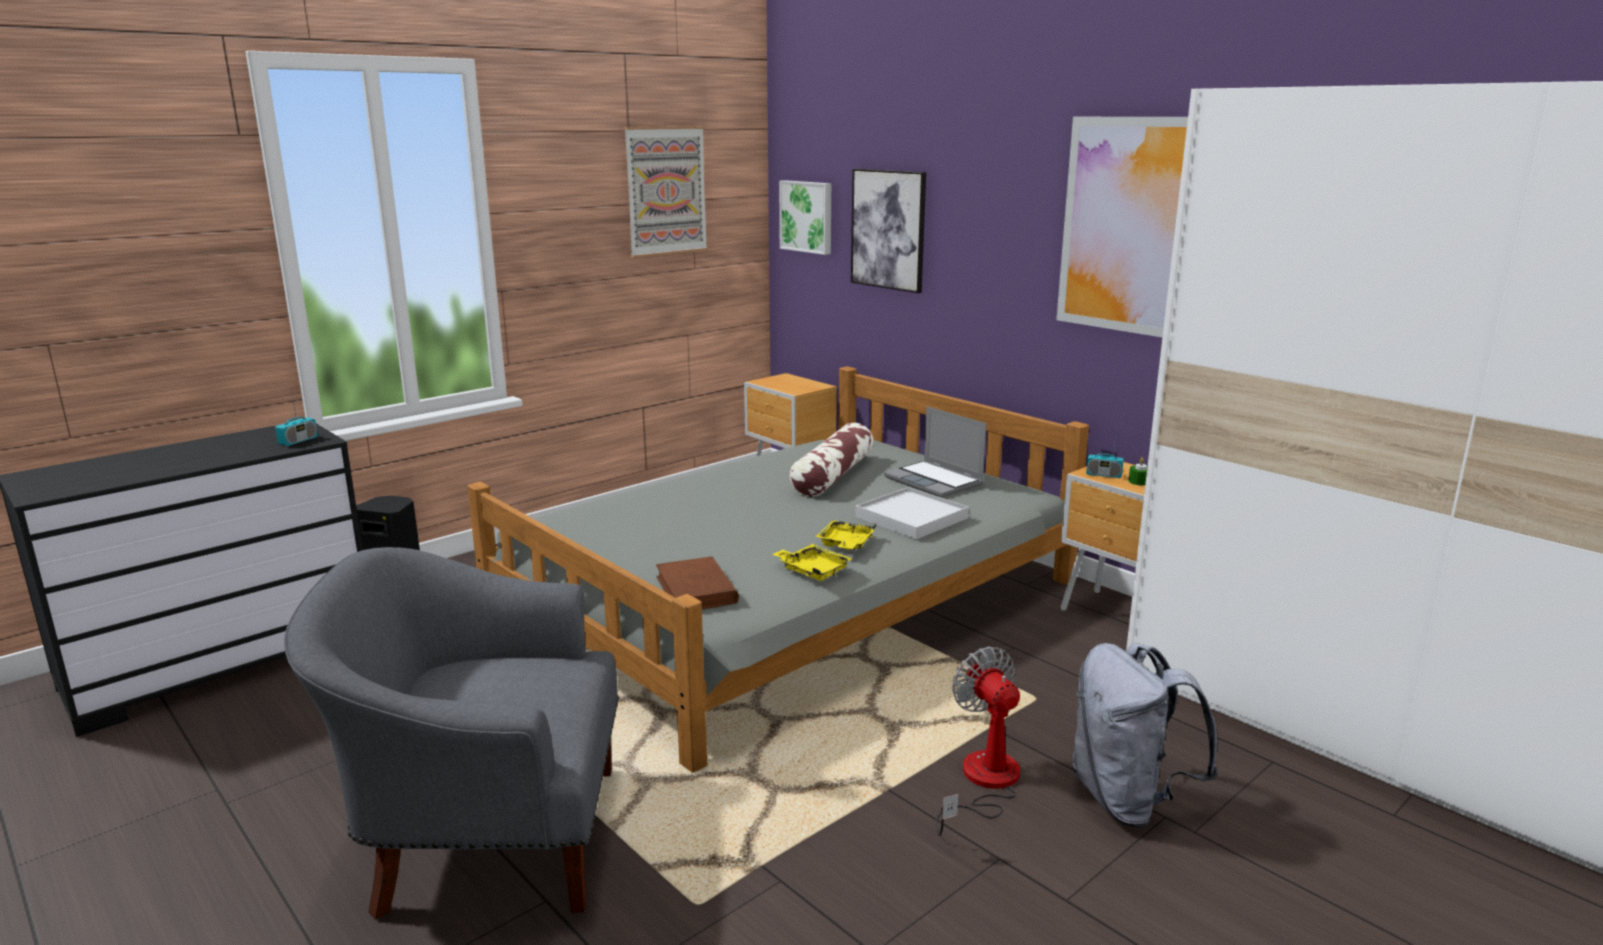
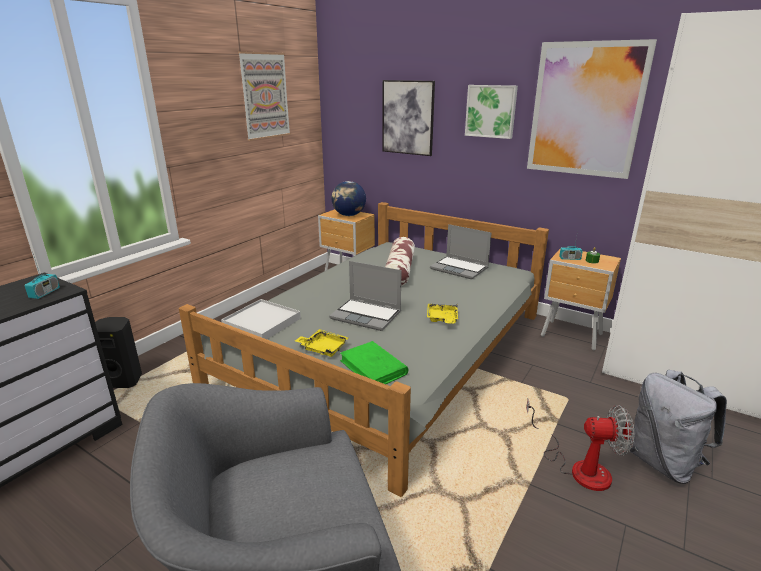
camera: 15 degrees left, 5 degrees up
brown book [656,556,739,609] -> green book [340,341,408,384]
yellow tray [772,544,852,581] -> yellow tray moved to [295,329,348,357]
picture [779,180,831,255] -> picture moved to [465,85,518,139]
white tray [856,487,969,539] -> white tray moved to [221,299,301,339]
fan [935,647,1020,836] -> fan turned 135 degrees clockwise [526,399,634,491]
none -> laptop [329,261,402,331]
none -> globe [331,181,366,216]

